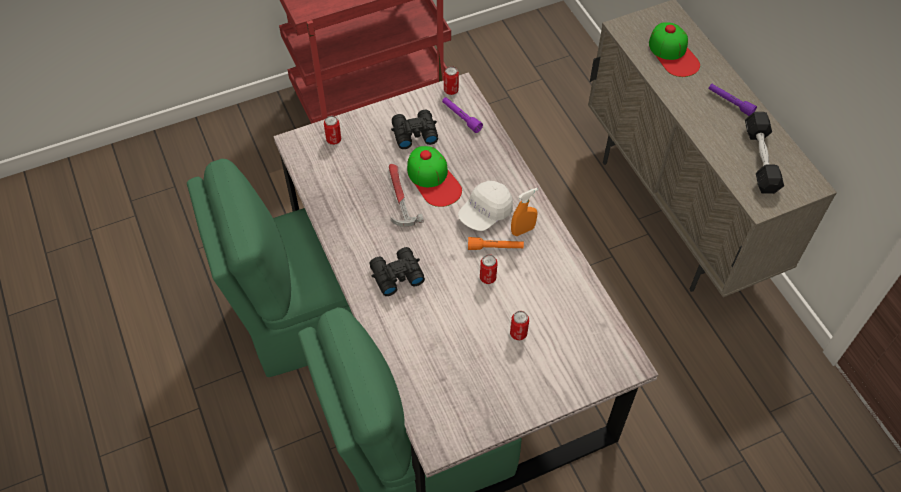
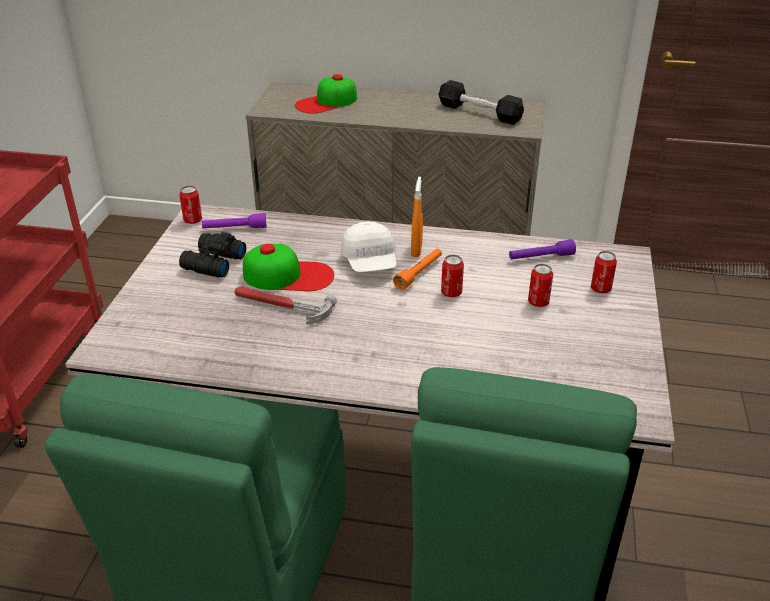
camera: 55 degrees left, 20 degrees down
can [324,116,341,145] -> can moved to [591,251,617,293]
black binoculars [370,247,425,296] -> none
cap [649,22,700,77] -> cap turned 135 degrees clockwise [295,74,357,114]
purple flashlight [708,84,757,116] -> purple flashlight moved to [509,239,576,260]

